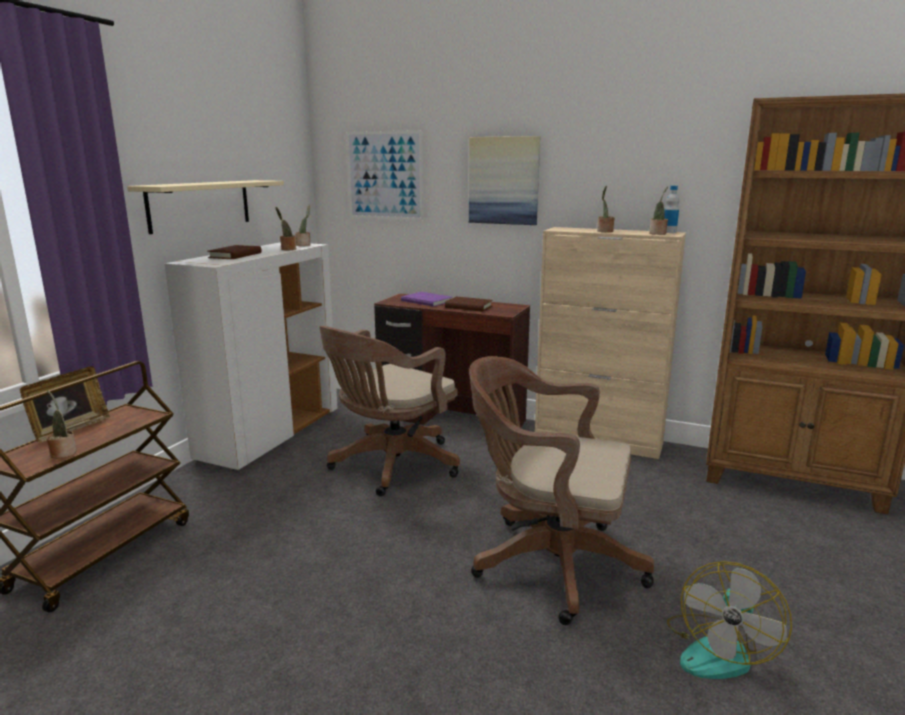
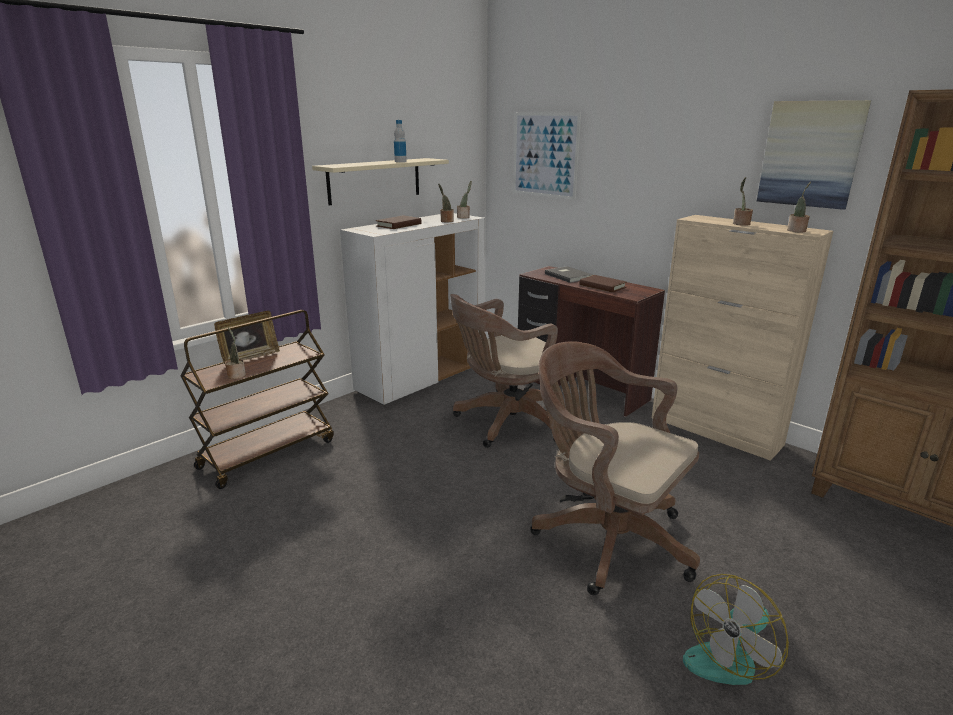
camera: 20 degrees right, 5 degrees up
purple book [401,292,452,307] -> grey book [545,266,593,283]
picture [469,136,540,225] -> picture moved to [757,100,871,210]
bottle [664,185,679,233] -> bottle moved to [394,120,407,162]

